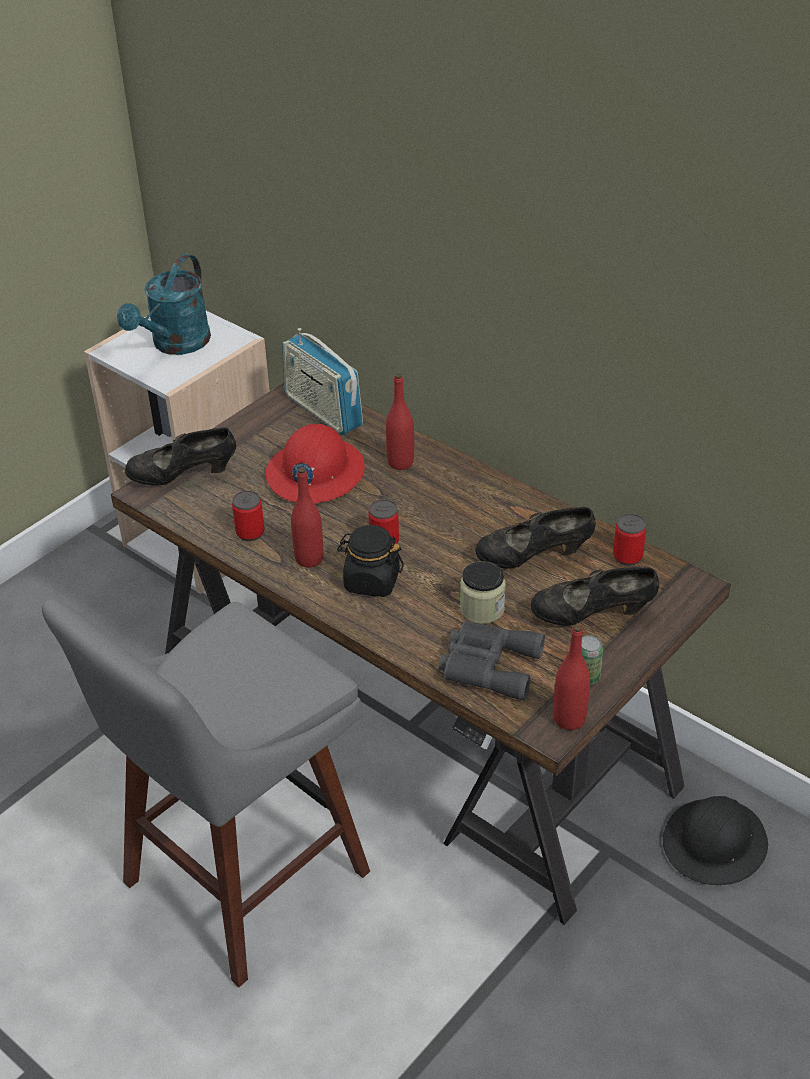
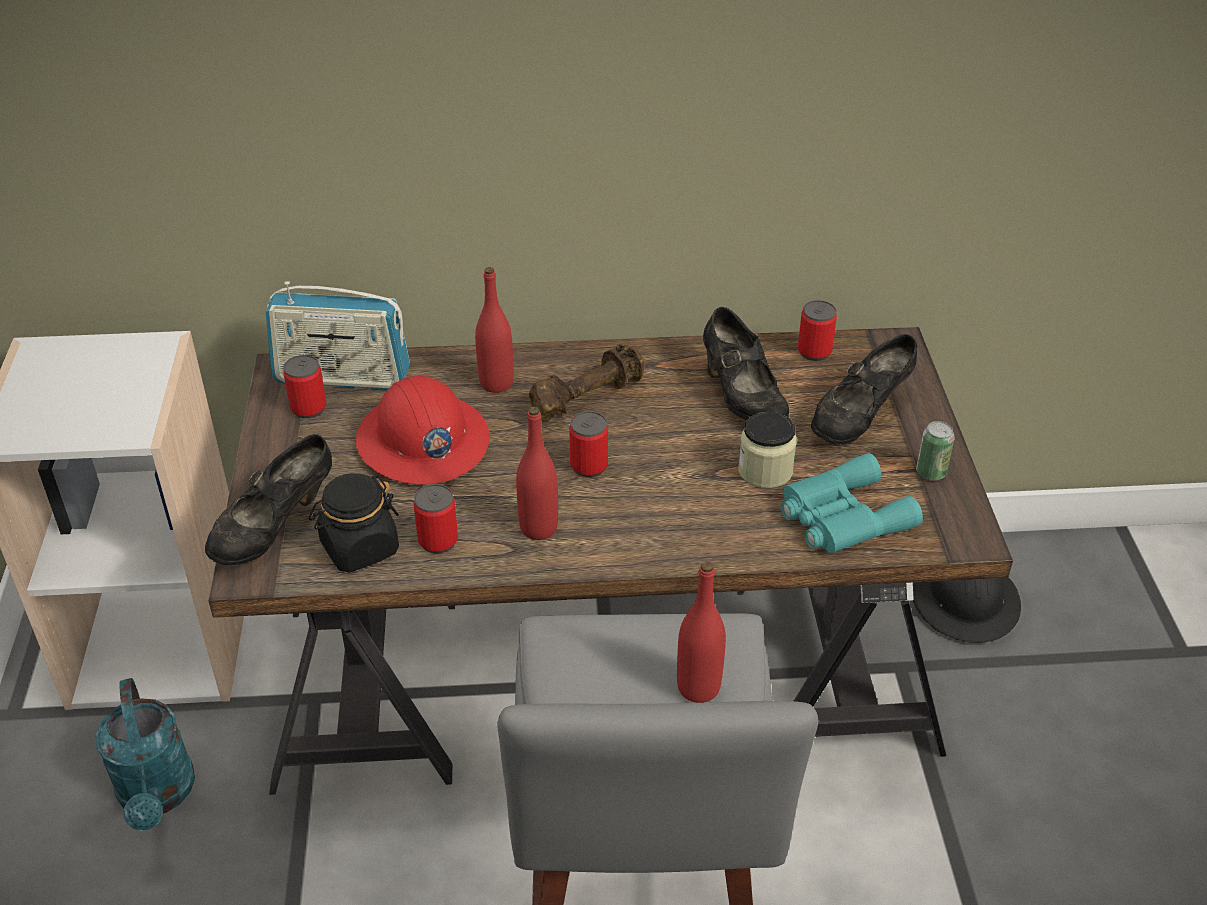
camera: 45 degrees left, 0 degrees up
turquoise watering can [117,254,211,355] -> turquoise watering can moved to [96,678,195,831]
black jar [337,525,404,597] -> black jar moved to [309,473,399,572]
grey binoculars [439,621,545,701] -> turquoise binoculars [781,453,923,553]
black shoe [475,507,596,568] -> black shoe turned 60 degrees counterclockwise [703,307,789,420]
red bottle [553,624,590,730] -> red bottle moved to [677,561,726,703]
none -> can [283,355,326,418]
none -> brown dumbbell [529,344,644,421]

